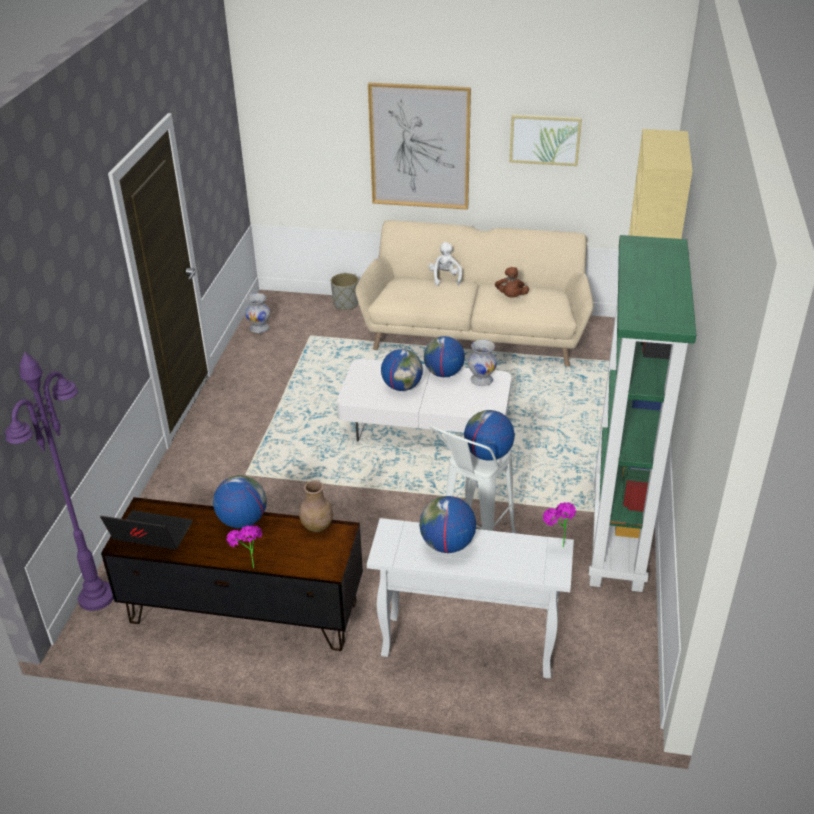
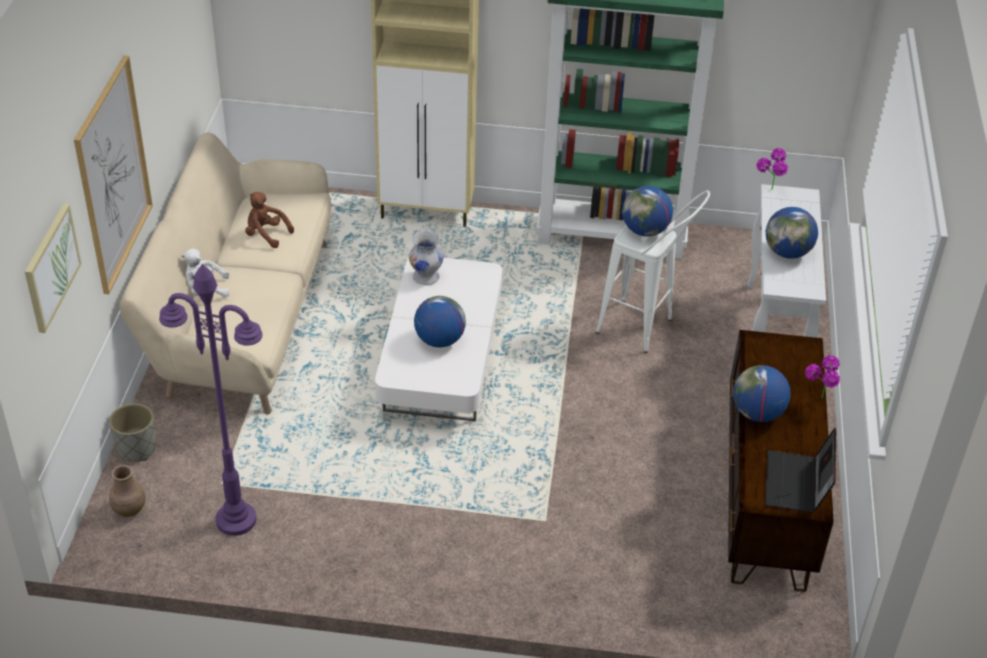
camera: 95 degrees left, 5 degrees up
purple floor lamp [5,352,114,611] -> purple floor lamp moved to [159,264,263,536]
white vase [245,293,270,333] -> none
brown vase [299,480,333,532] -> brown vase moved to [109,465,146,517]
globe [424,336,465,377] -> none
brown plush toy [495,267,529,298] -> brown plush toy turned 150 degrees counterclockwise [245,192,294,248]
picture [509,114,582,166] -> picture moved to [25,203,82,333]

